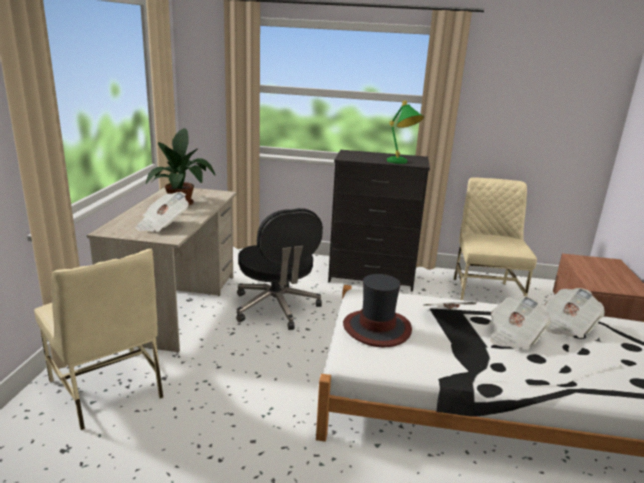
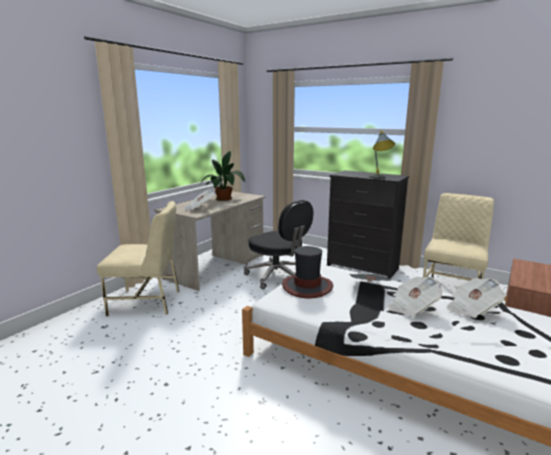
camera: 25 degrees right, 5 degrees down
beige chair [34,249,163,430] -> beige chair turned 75 degrees counterclockwise [97,201,180,316]
black office chair [236,208,323,330] -> black office chair turned 45 degrees counterclockwise [244,200,314,289]
green table lamp [387,100,424,164] -> grey table lamp [369,131,395,179]

